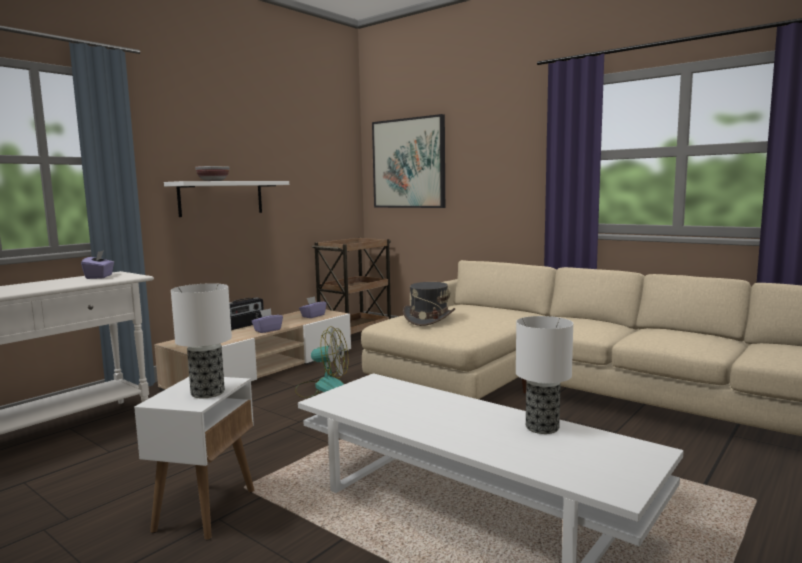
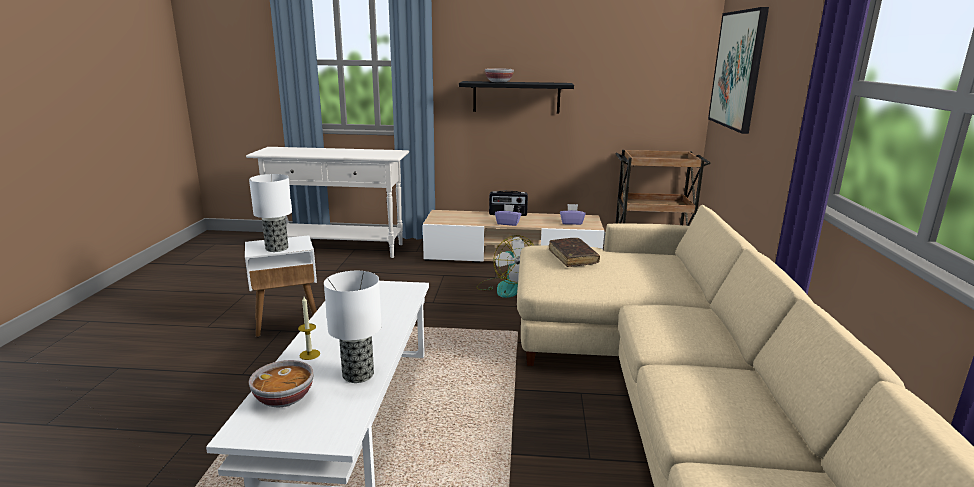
camera: 55 degrees right, 10 degrees up
purple tissue box [81,250,114,279] -> none
white shelf [164,181,289,217] -> black shelf [459,81,574,113]
grey hat [403,282,455,326] -> brown book [549,238,600,267]
none -> bowl [249,360,314,407]
none -> candle [298,297,320,360]

